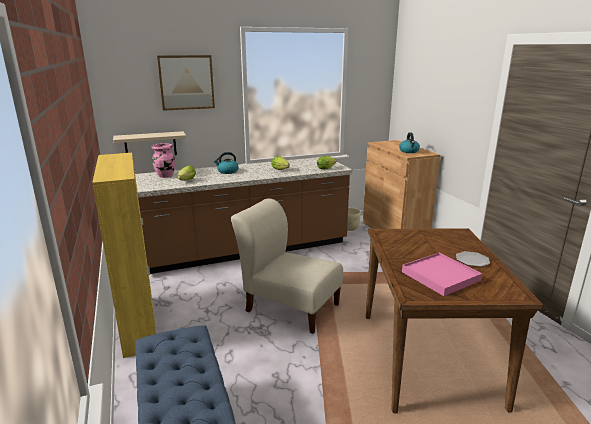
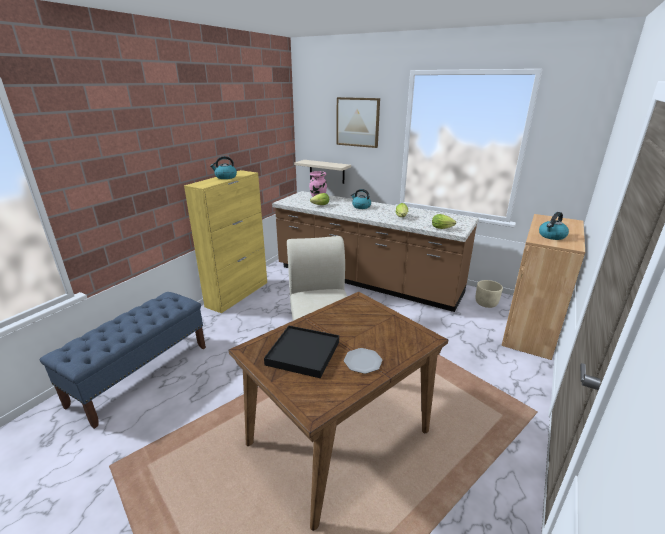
camera: 50 degrees right, 5 degrees up
pink tray [402,253,482,296] -> black tray [264,326,339,378]
none -> kettle [210,156,237,179]

